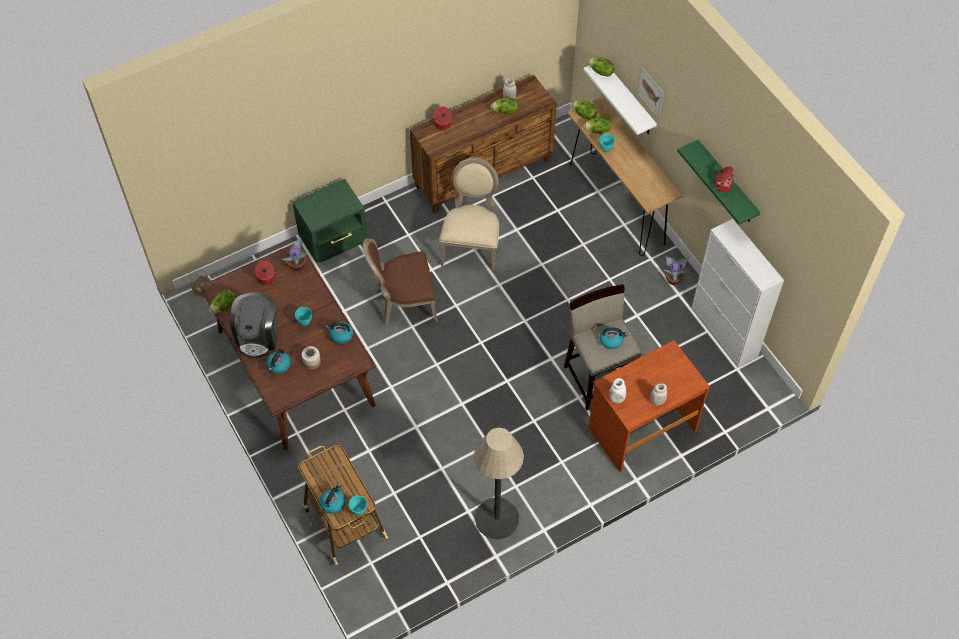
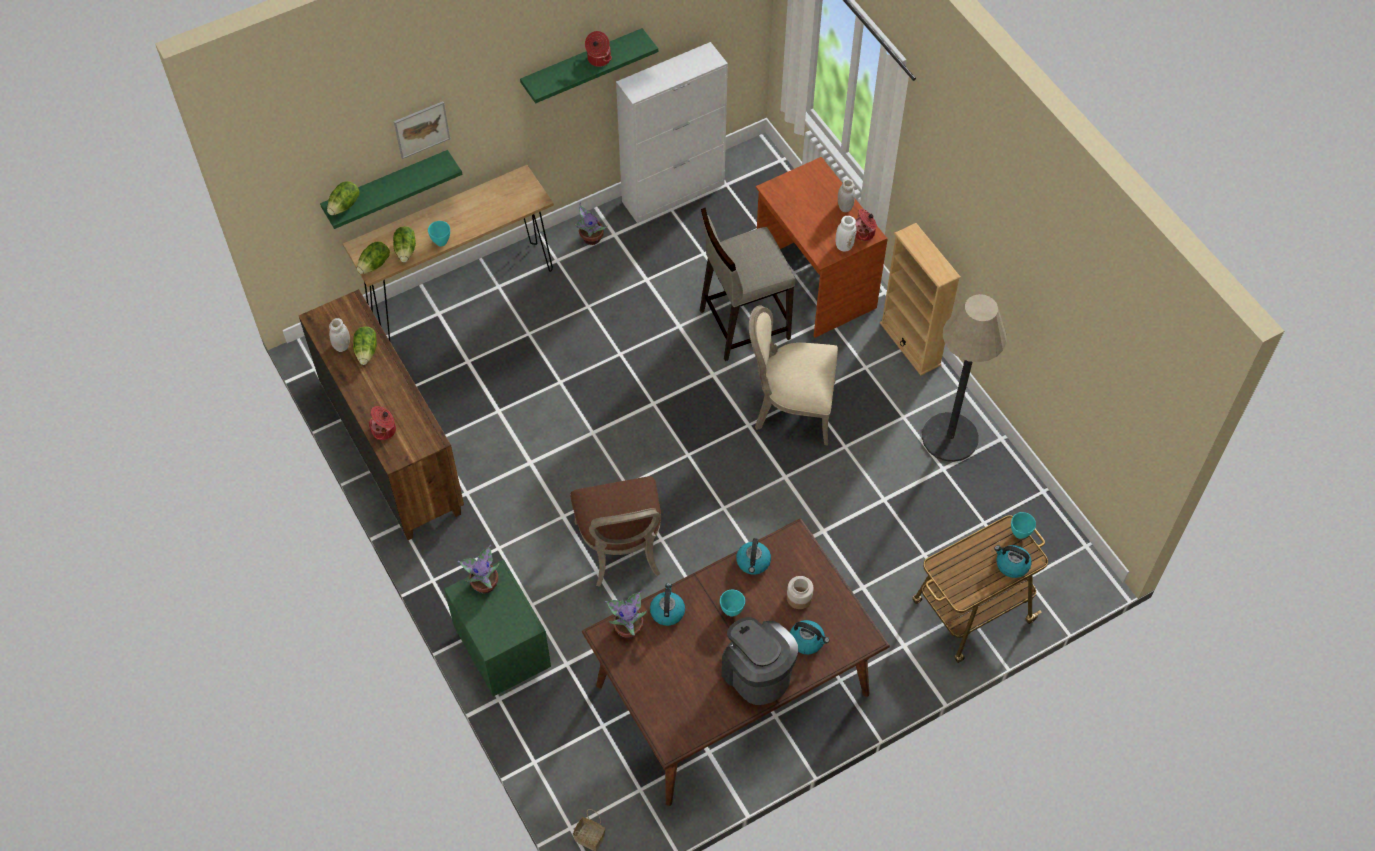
camera: 90 degrees left, 0 degrees up
lettuce [209,290,236,313] -> none
coffee machine [230,292,278,358] -> coffee machine turned 135 degrees counterclockwise [722,617,798,705]
cooking pot [254,261,278,285] -> cooking pot moved to [855,209,877,241]
beige chair [439,158,499,273] -> beige chair moved to [749,306,838,446]
white shelf [583,65,657,135] -> green shelf [320,150,462,229]
kettle [600,327,628,349] -> kettle moved to [650,583,685,626]
none -> potted plant [458,545,499,594]
none -> beige bookcase [880,223,961,376]

